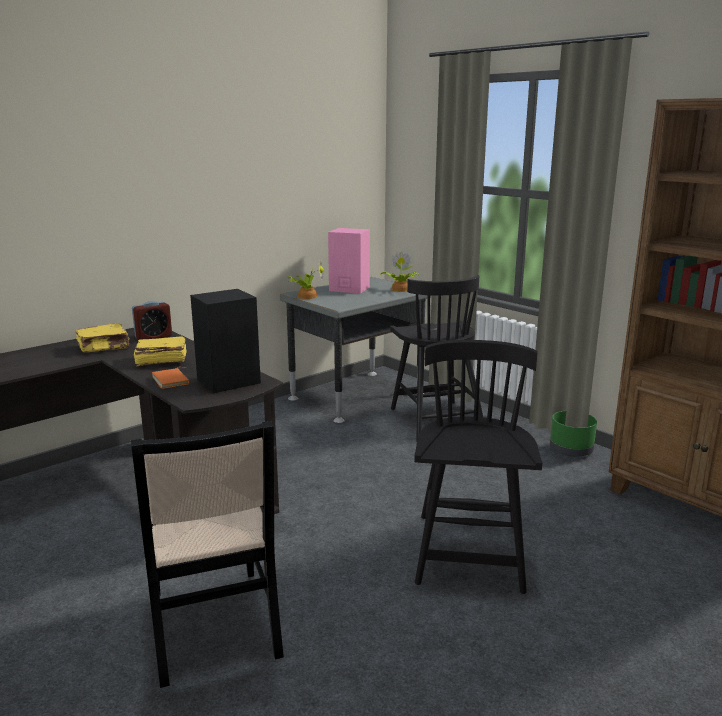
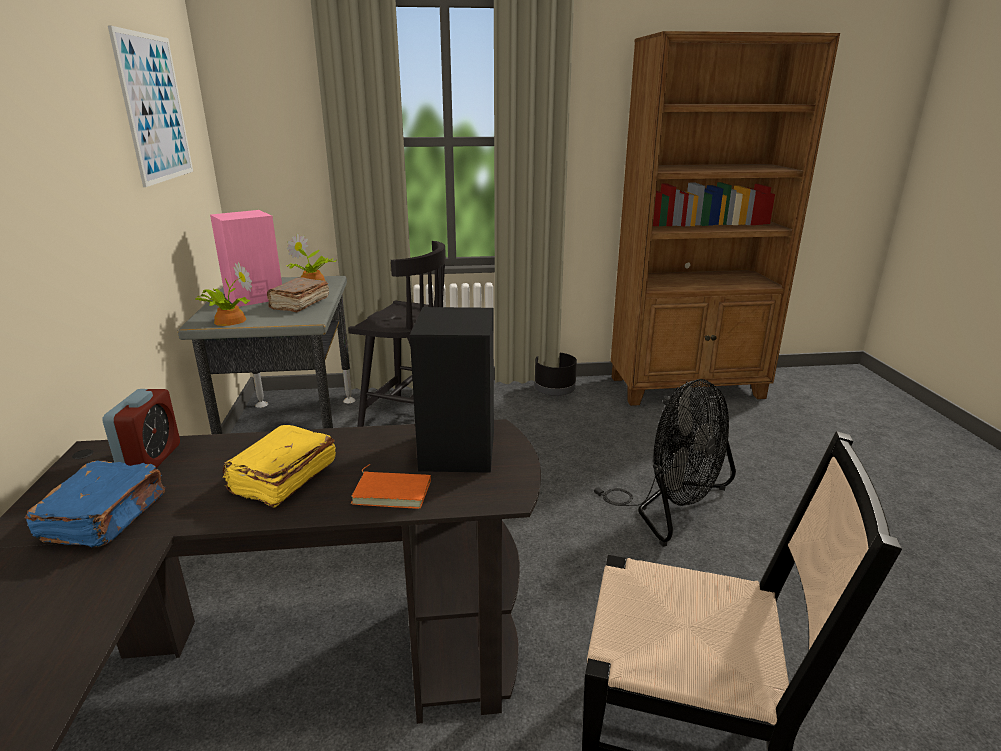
camera: 55 degrees left, 5 degrees up
yellow book [76,323,130,353] -> blue book [25,461,165,547]
black chair [414,340,542,594] -> black fan [594,379,736,547]
green planter [550,411,597,457] -> black planter [535,353,577,396]
none -> picture [108,26,193,187]
none -> brown book [267,277,329,312]

